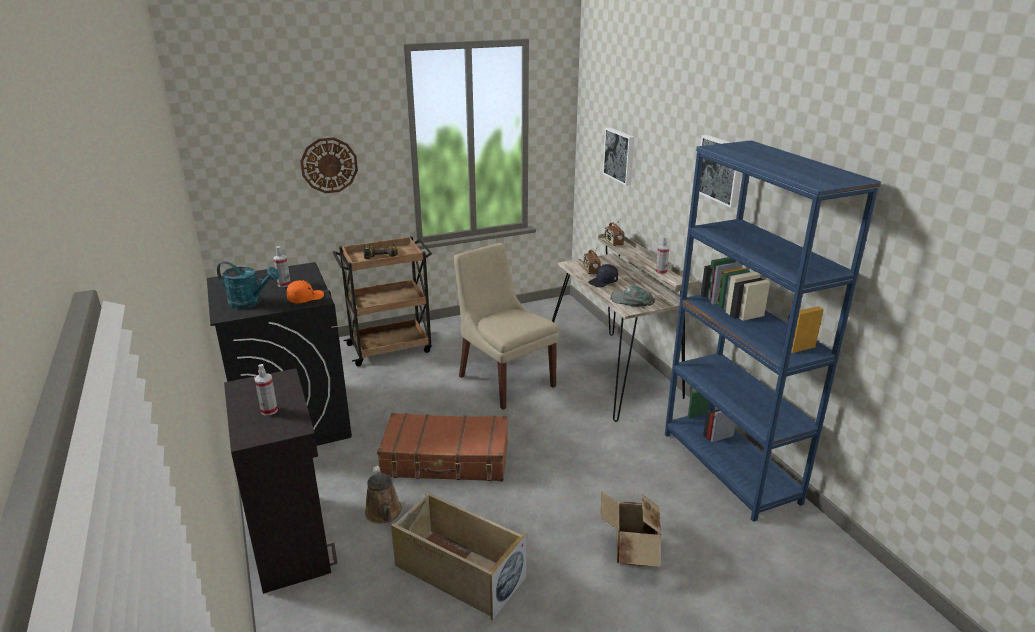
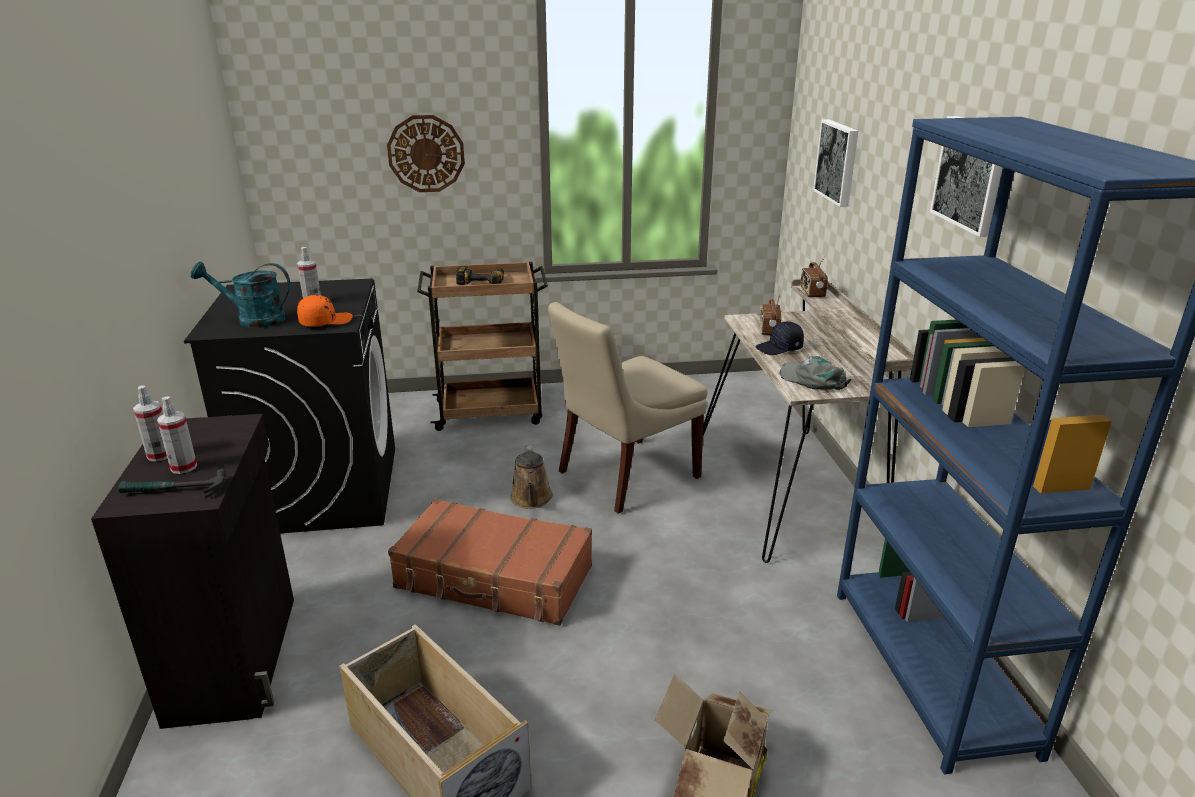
camera: 15 degrees right, 0 degrees up
turquoise watering can [217,261,280,309] -> turquoise watering can turned 150 degrees clockwise [191,262,290,328]
brown watering can [365,466,402,524] -> brown watering can moved to [510,446,553,508]
beige chair [454,243,559,410] -> beige chair turned 105 degrees counterclockwise [548,302,707,514]
spray bottle [656,237,670,275] -> spray bottle moved to [133,385,167,462]
none -> hammer [118,469,226,498]

